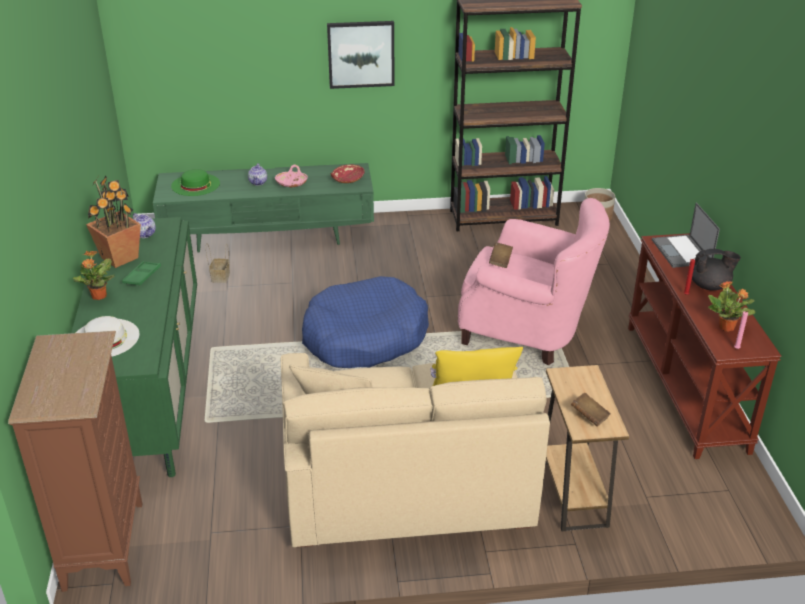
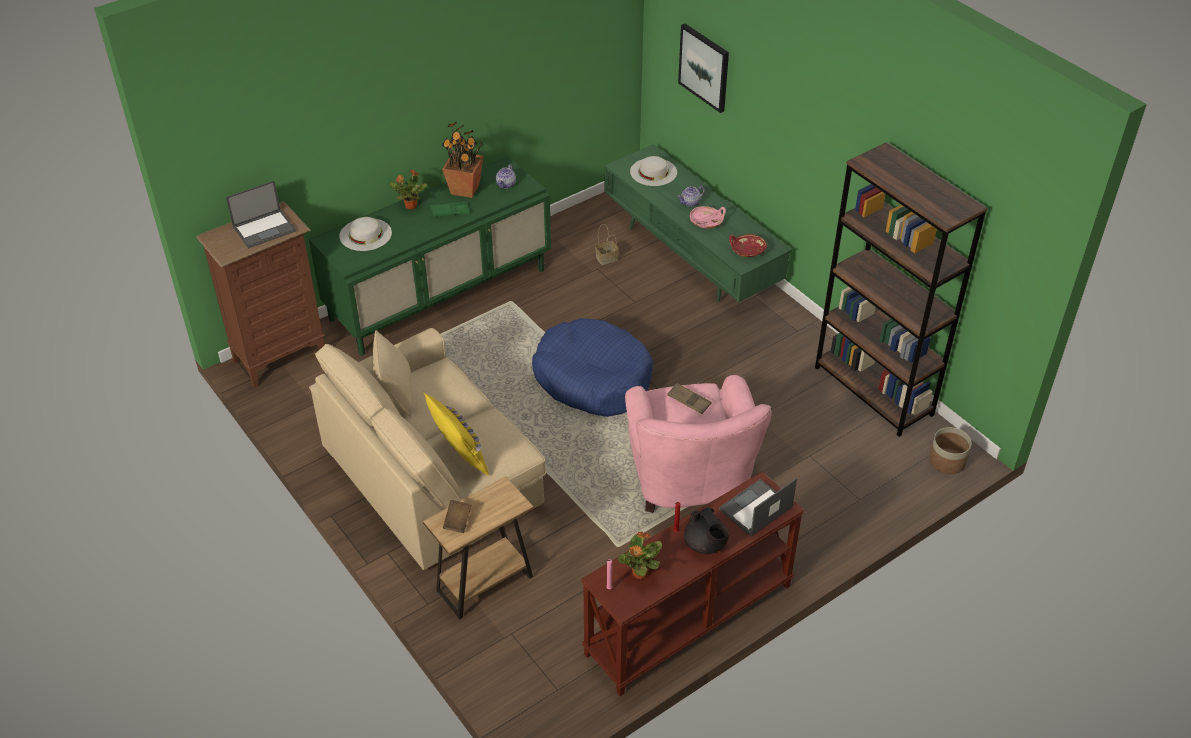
camera: 60 degrees right, 10 degrees up
green hat [171,169,220,196] -> white hat [630,156,677,186]
picture [327,21,395,89] -> picture moved to [678,24,729,113]
brown book [489,242,513,268] -> brown tray [667,383,711,414]
none -> laptop [226,181,296,249]

